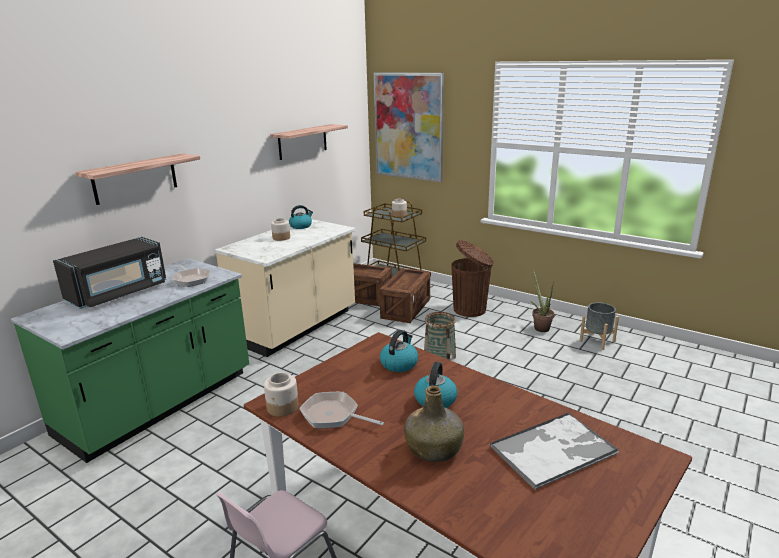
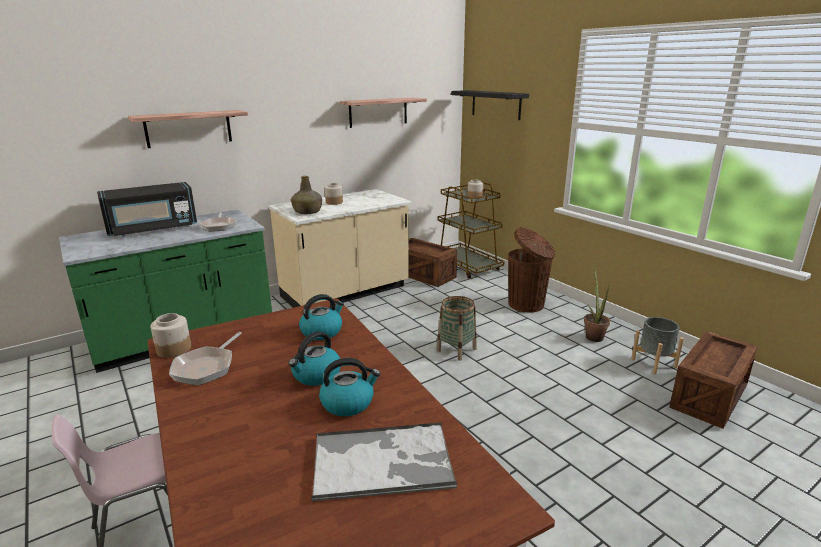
camera: 20 degrees right, 0 degrees up
kettle [289,205,313,229] -> kettle moved to [319,358,380,416]
frying pan [299,392,384,428] -> frying pan turned 120 degrees counterclockwise [169,332,242,385]
picture [374,73,444,182] -> black shelf [451,90,529,120]
crate [379,268,430,323] -> crate moved to [669,331,758,429]
green bottle [404,385,464,462] -> green bottle moved to [291,176,322,214]

